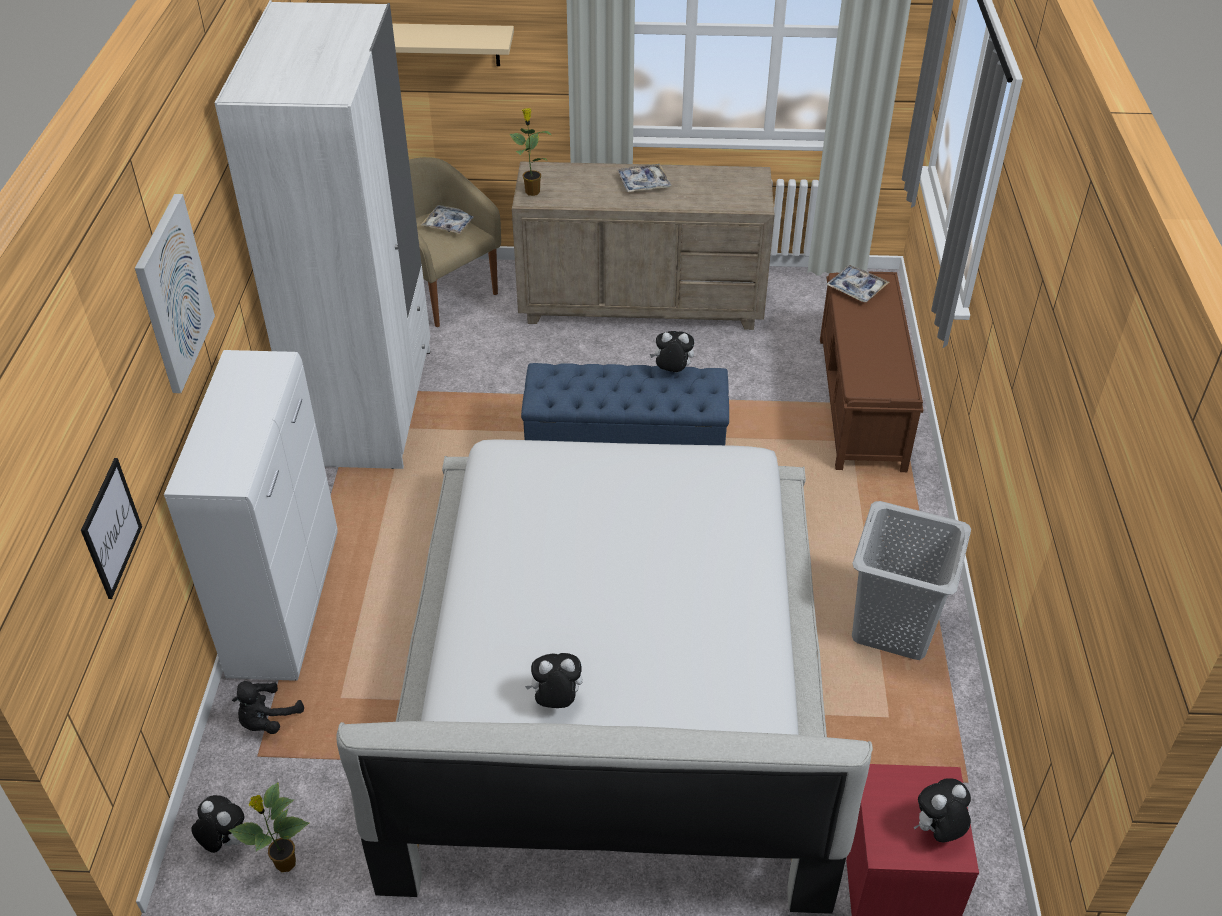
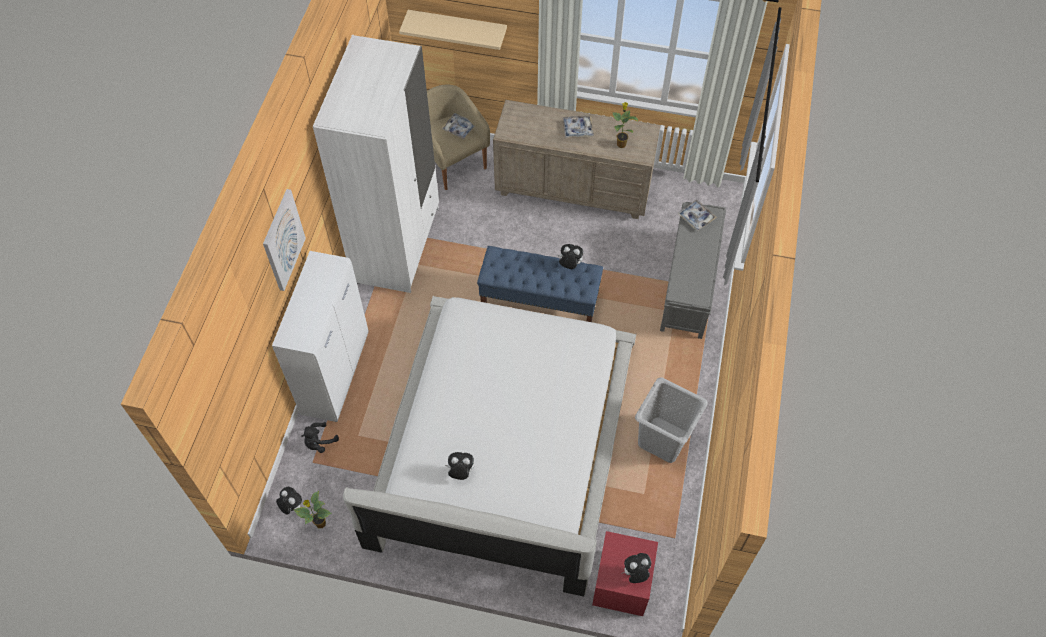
camera: 10 degrees right, 15 degrees up
picture [81,458,142,599] -> none
potted plant [510,108,551,196] -> potted plant moved to [612,102,639,148]
brown bench [820,272,923,472] -> grey bench [660,202,726,339]

